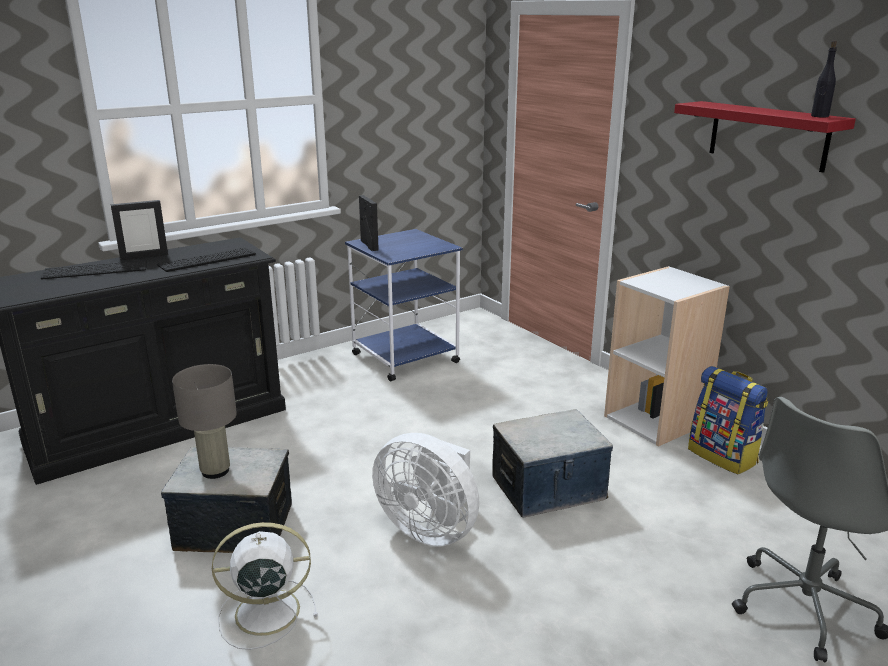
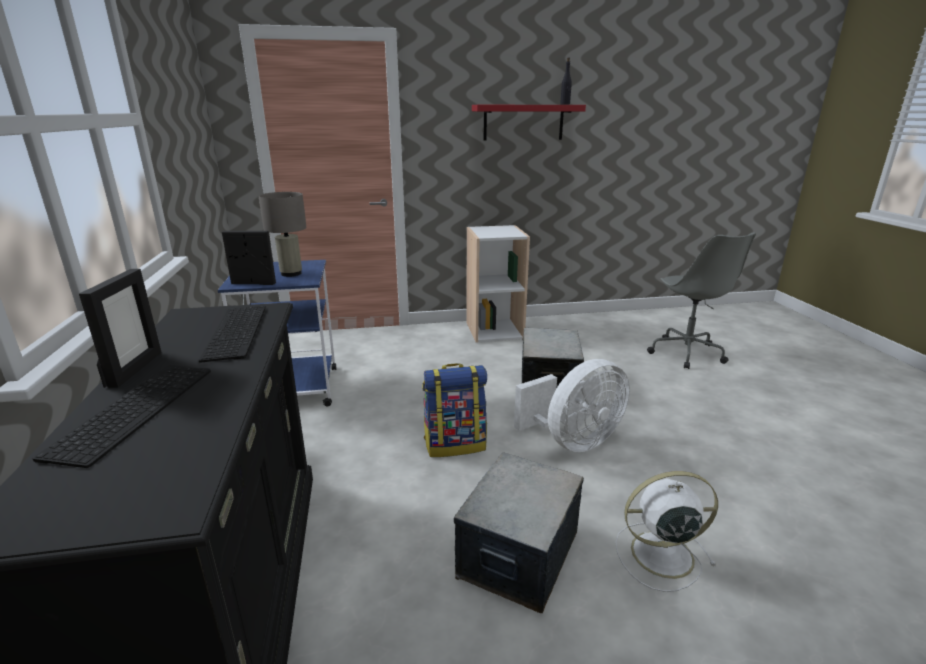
camera: 65 degrees left, 0 degrees up
grey table lamp [172,364,237,479] -> grey table lamp moved to [259,192,306,277]
white fan [212,522,318,650] -> white fan turned 75 degrees clockwise [615,471,718,592]
backpack [688,366,768,474] -> backpack moved to [422,363,487,457]

